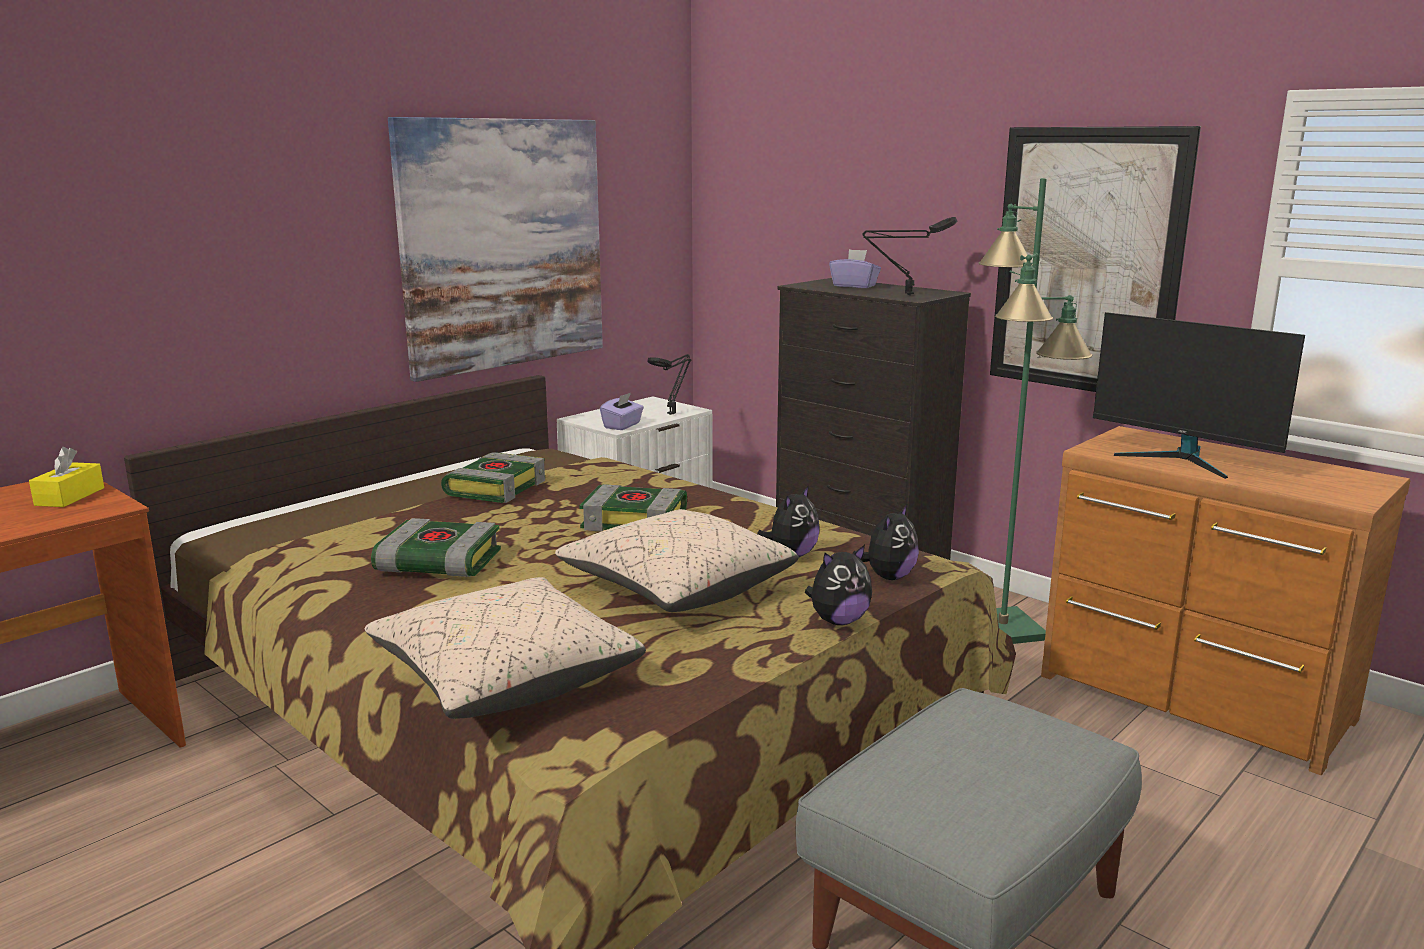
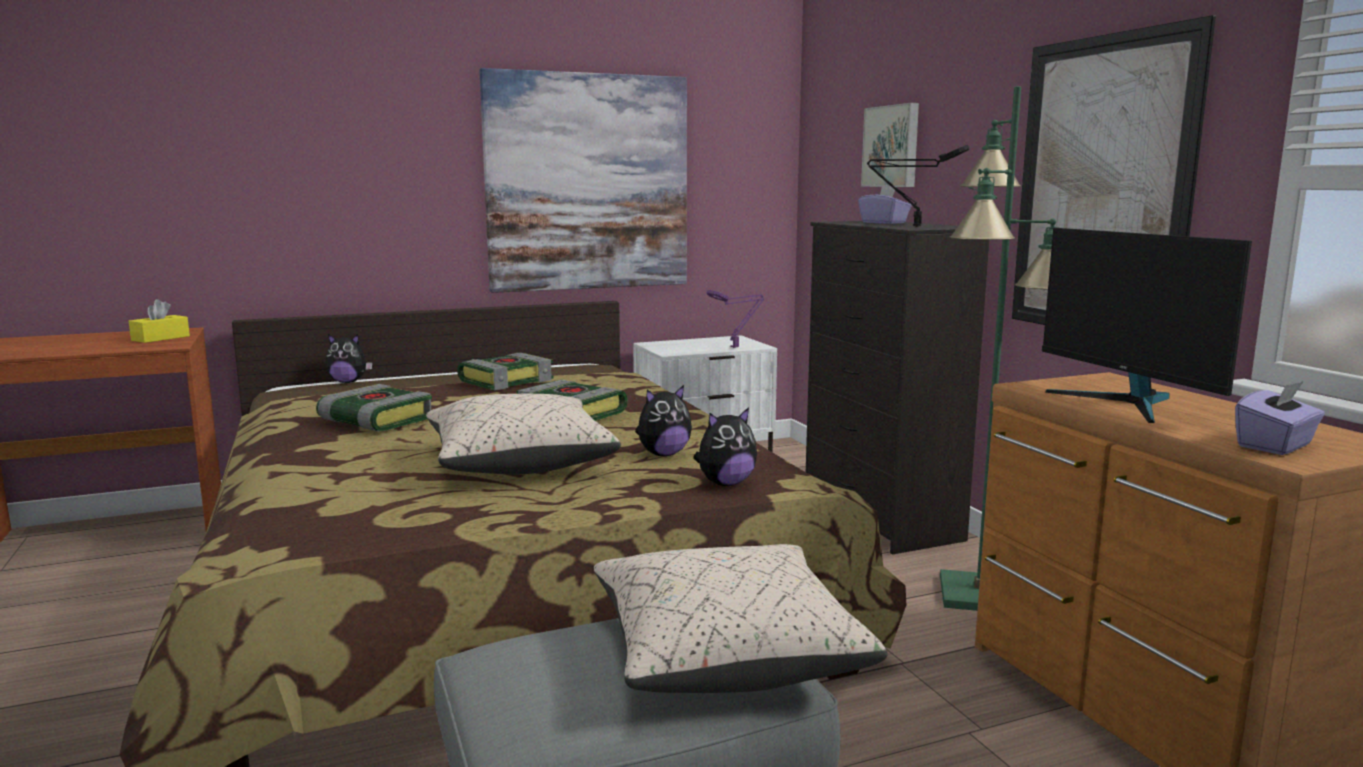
camera: 25 degrees right, 5 degrees down
beige pillow [365,577,646,719] -> beige pillow moved to [594,544,888,693]
purple tissue box [600,393,644,430] -> purple tissue box moved to [1235,381,1325,455]
black table lamp [647,354,691,415] -> purple table lamp [706,290,764,348]
plush toy [805,545,872,625] -> plush toy moved to [325,334,373,383]
none -> picture [861,103,919,187]

